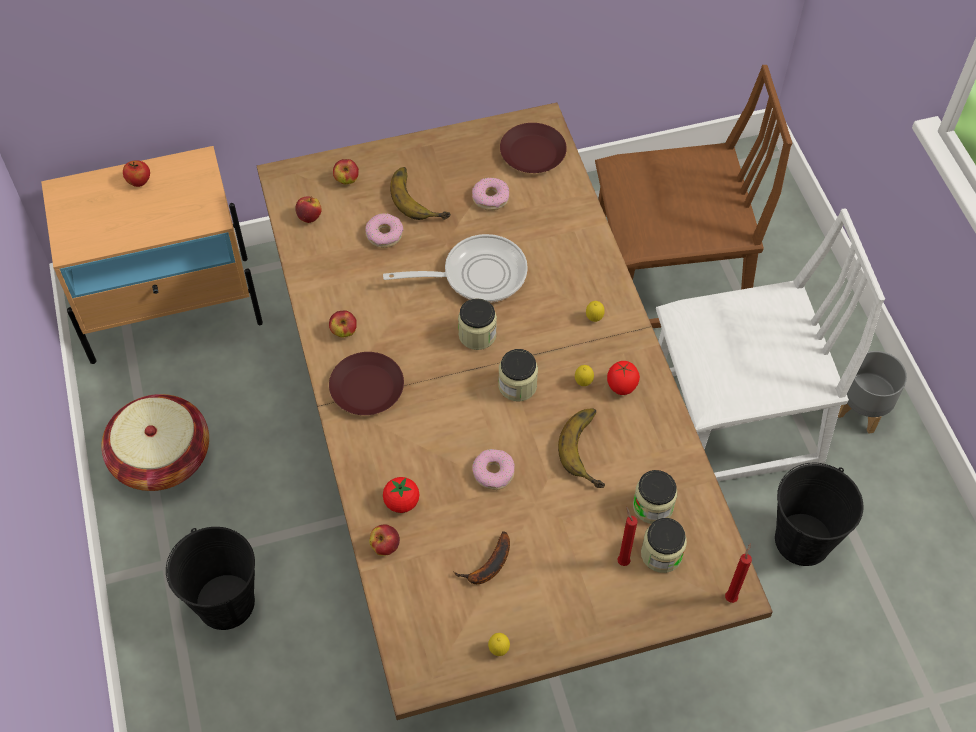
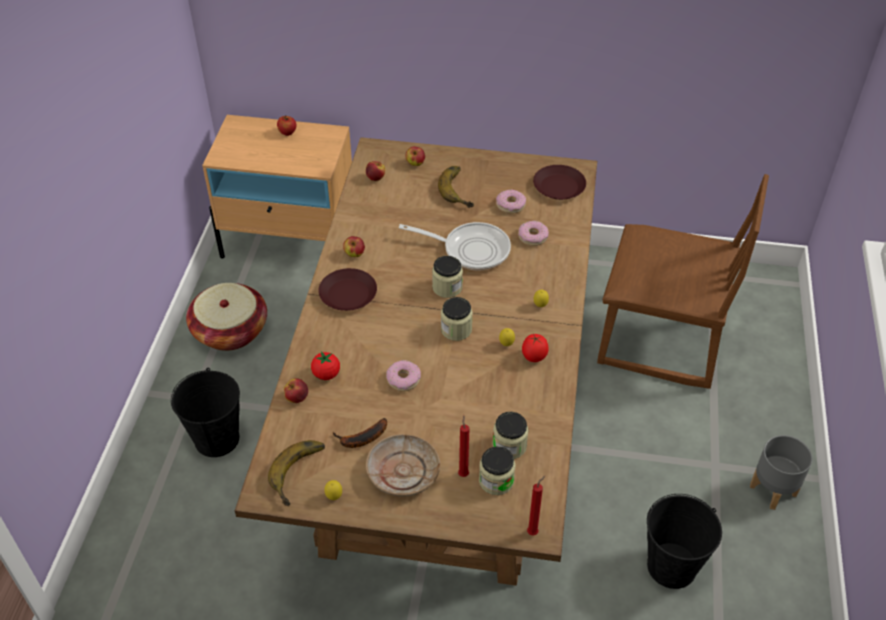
camera: 25 degrees right, 10 degrees down
donut [365,213,403,248] -> donut moved to [518,221,549,246]
banana [558,408,605,488] -> banana moved to [268,440,325,506]
white chair [656,208,885,481] -> none
none -> beige plate [366,434,440,497]

